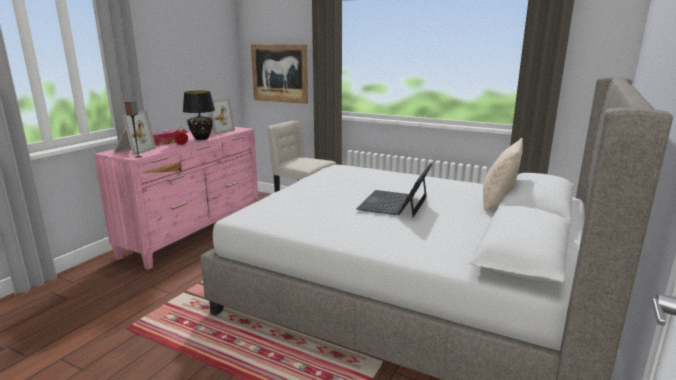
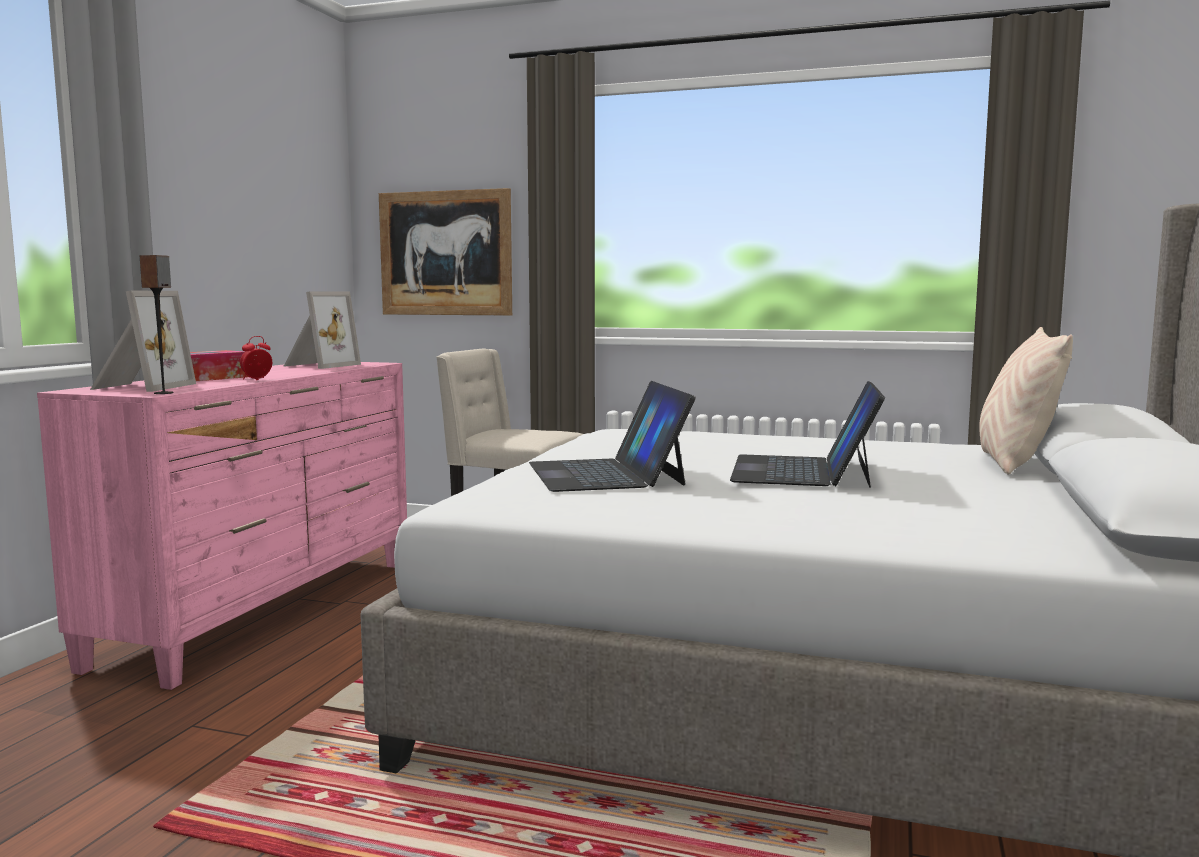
camera: 10 degrees left, 10 degrees down
black table lamp [183,91,215,140] -> none
none -> laptop [529,381,696,492]

